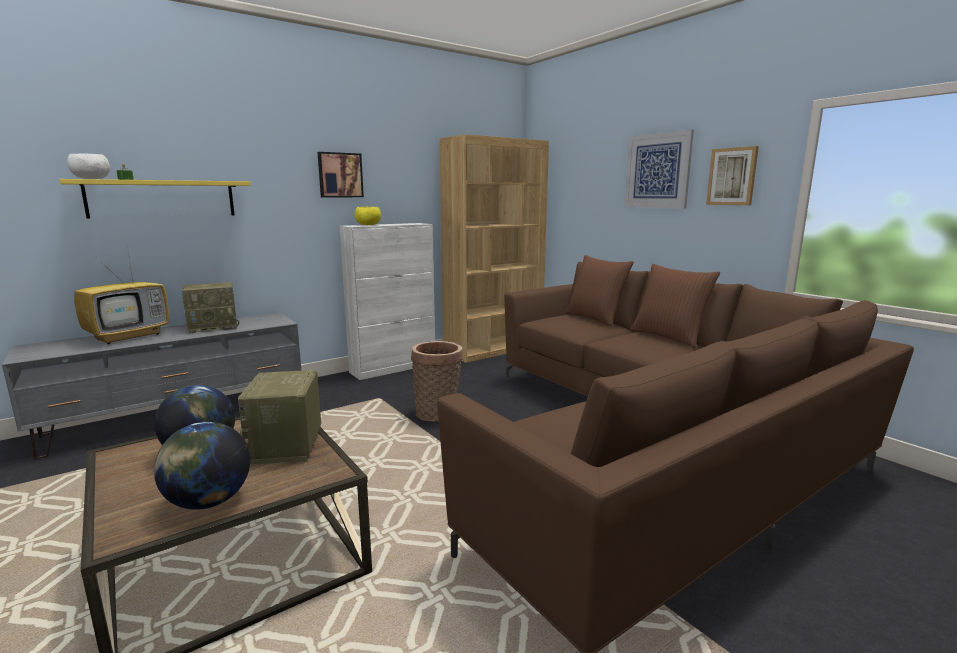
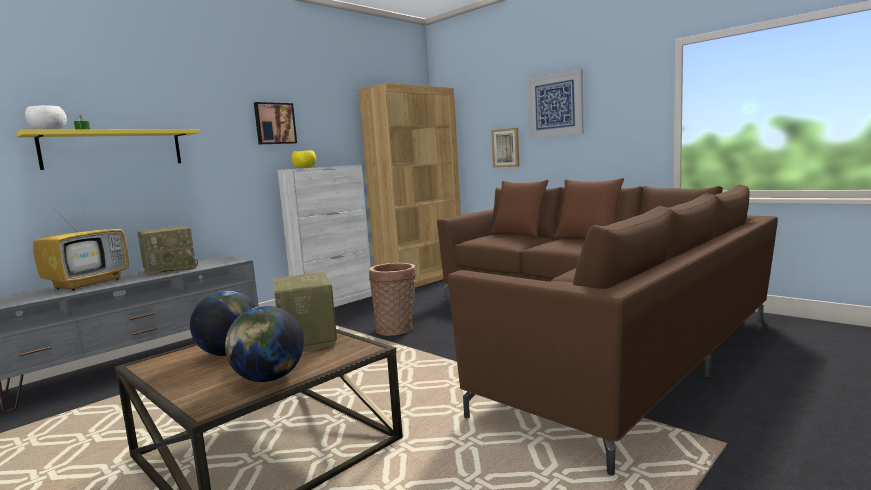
camera: 10 degrees left, 5 degrees down
picture [706,146,759,205] -> picture moved to [491,128,519,168]

